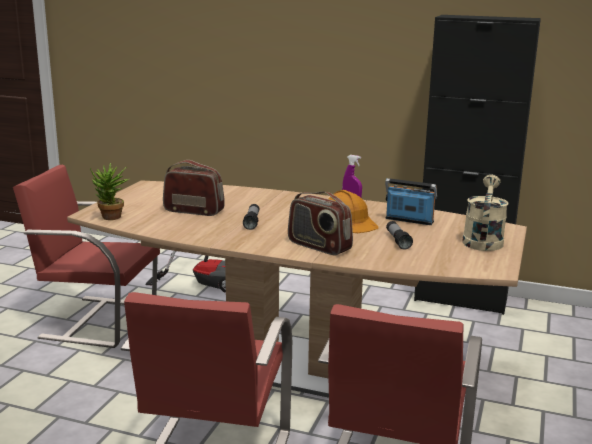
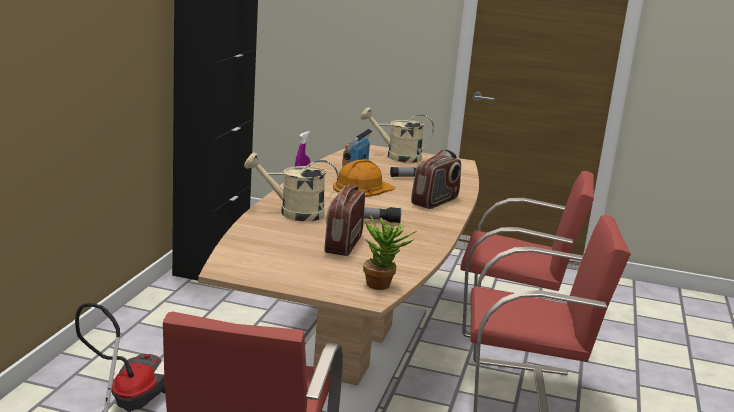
camera: 95 degrees left, 0 degrees up
none -> beige watering can [244,152,338,221]

